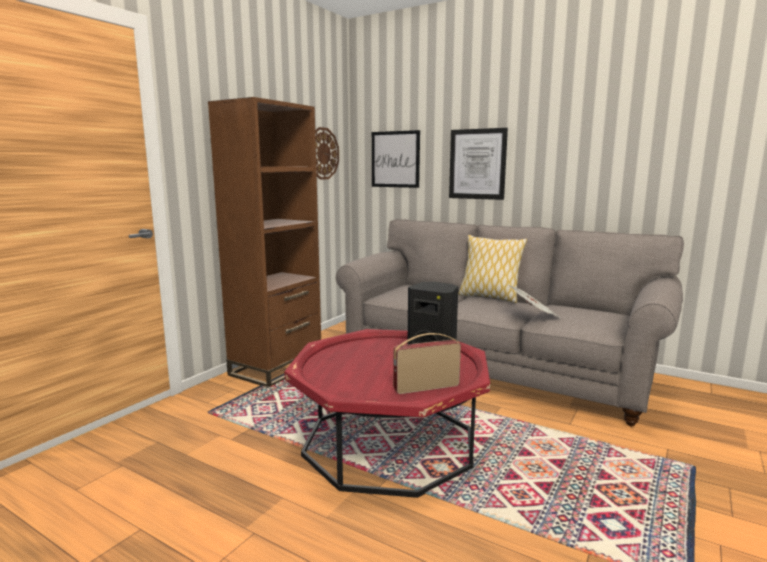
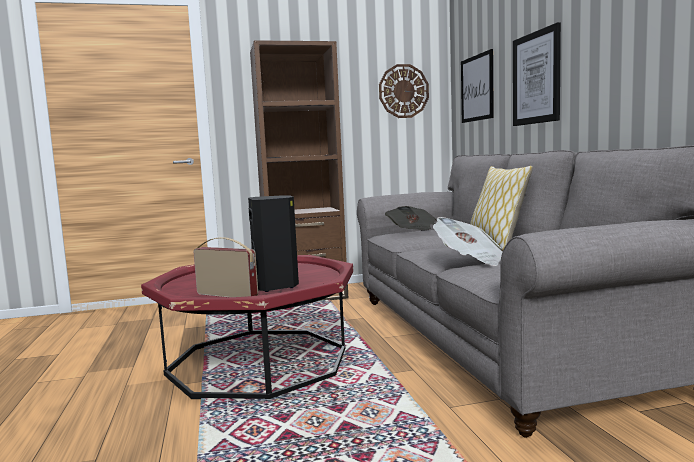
camera: 45 degrees right, 5 degrees down
none -> newspaper [385,206,437,230]

